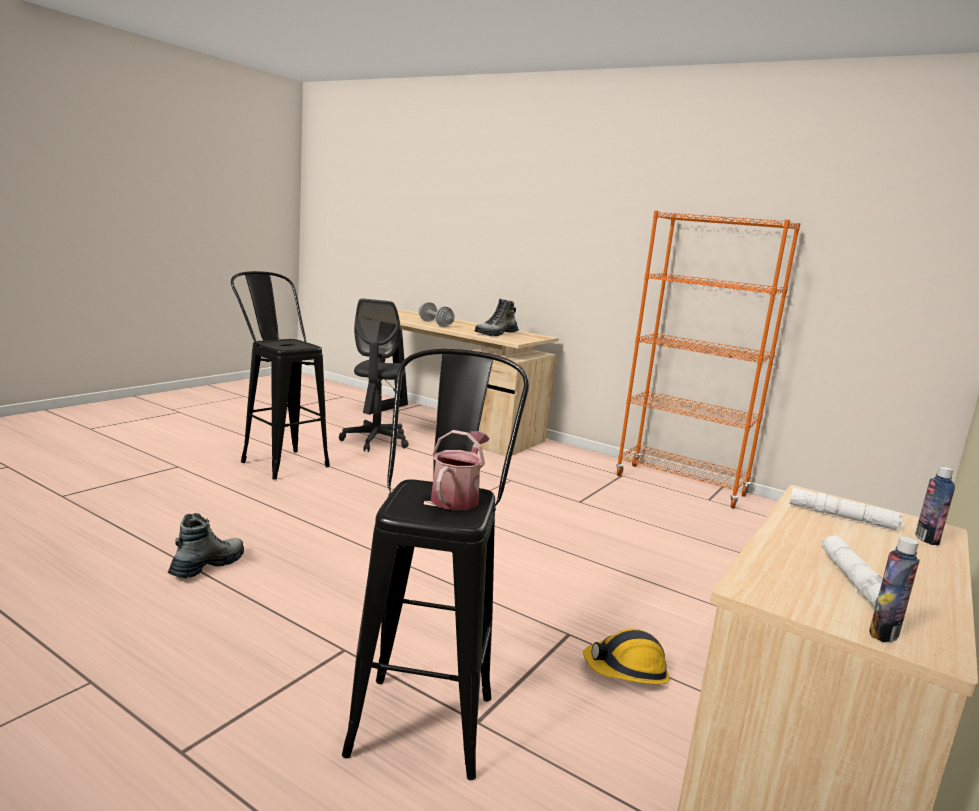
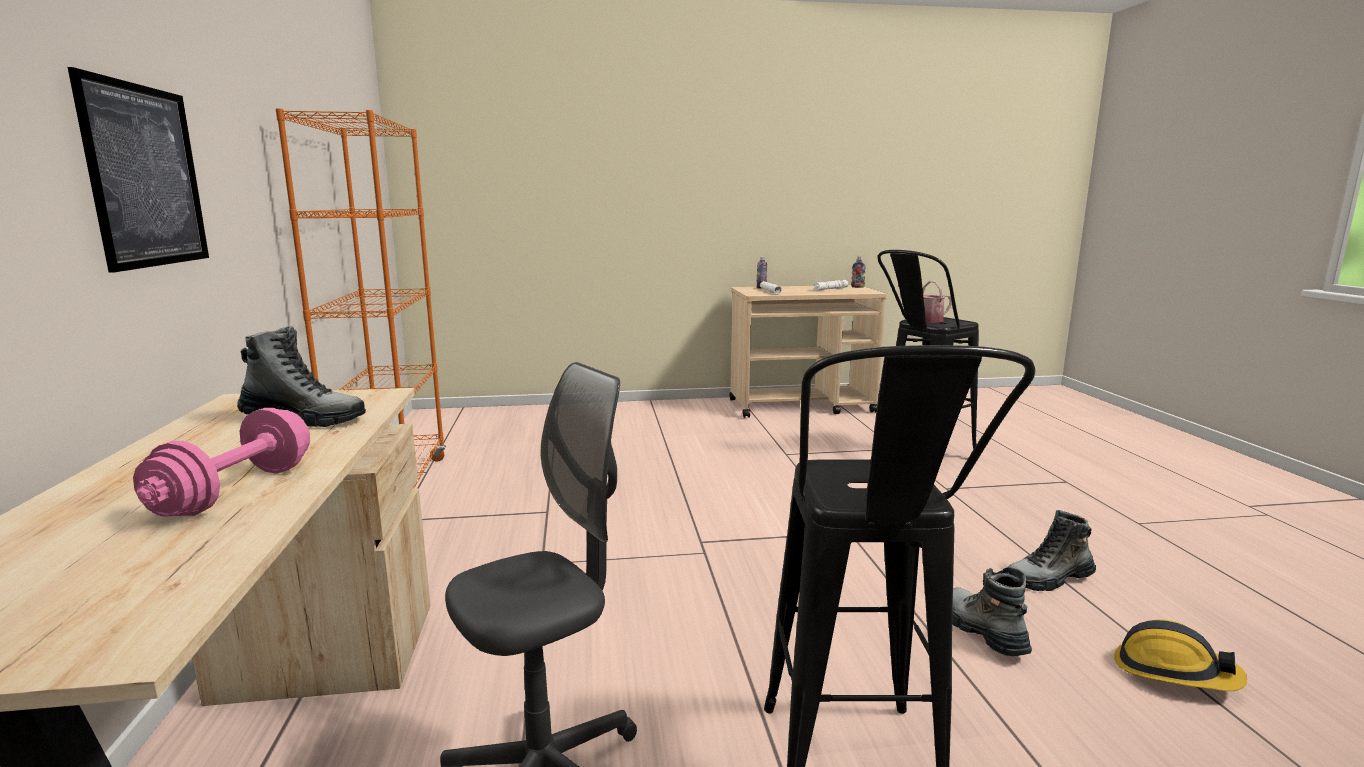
camera: 130 degrees left, 0 degrees up
grey dumbbell [419,302,455,327] -> pink dumbbell [133,408,310,517]
hard hat [583,629,670,684] -> hard hat moved to [1114,619,1247,691]
none -> picture [68,67,209,273]
none -> boot [952,567,1032,656]

